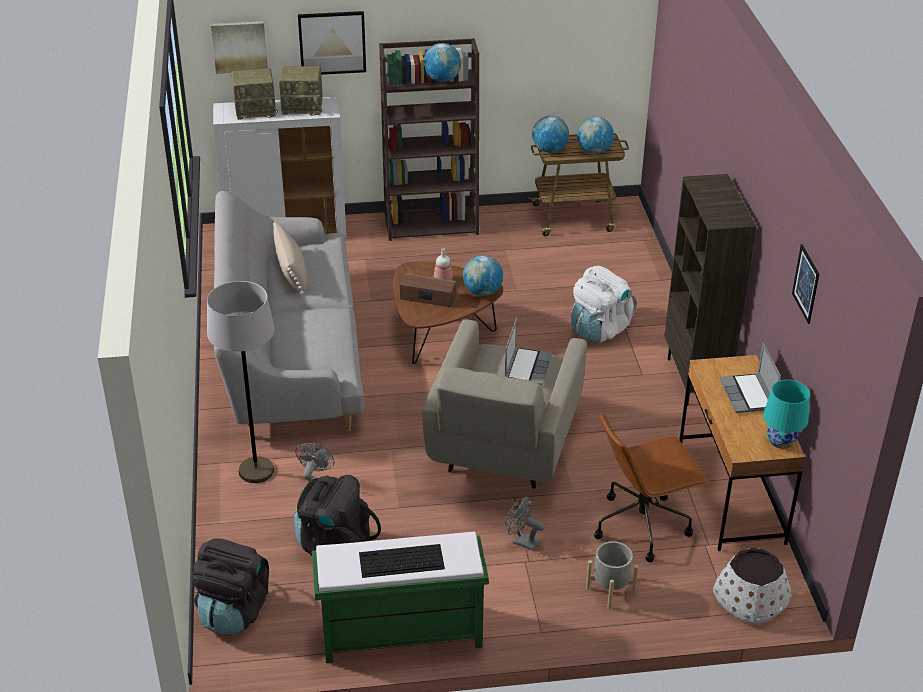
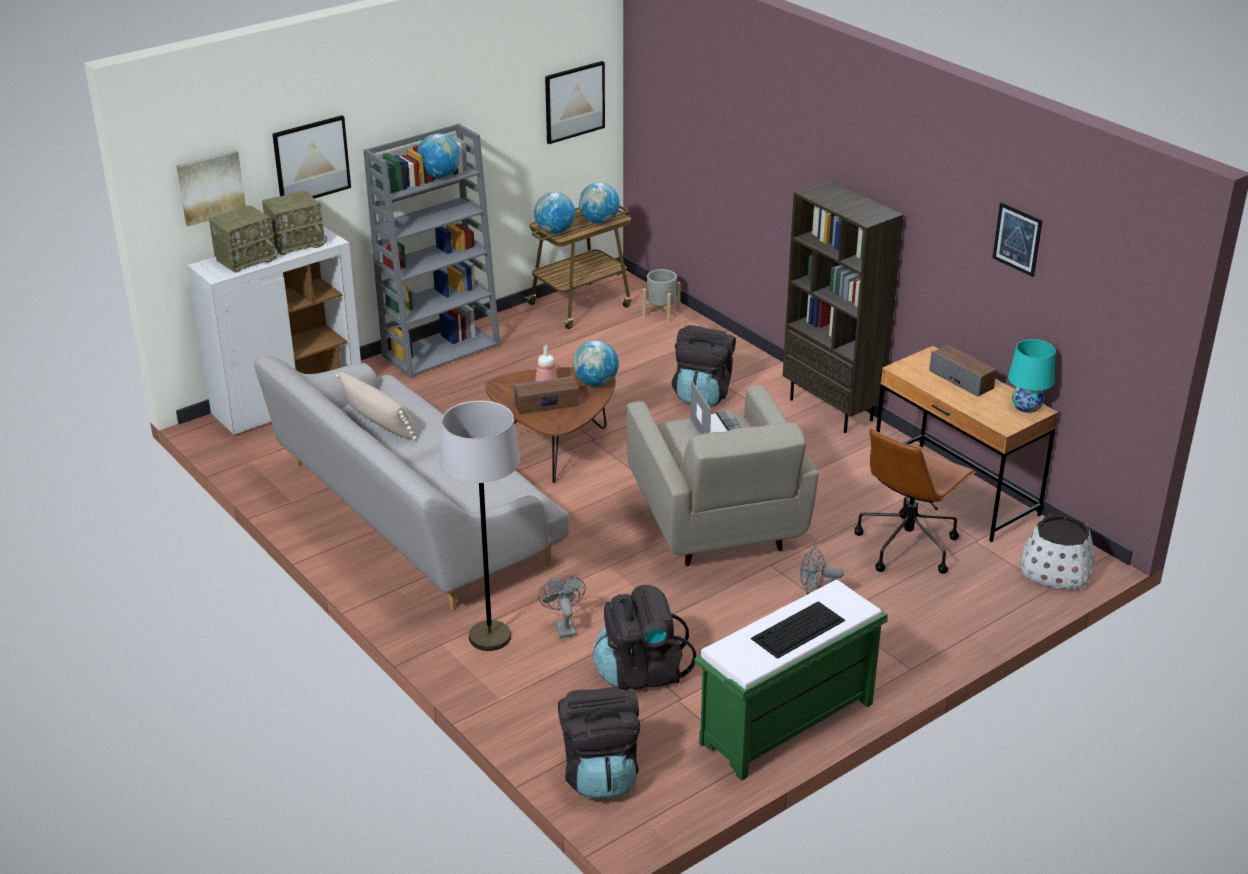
camera: 30 degrees left, 5 degrees down
brown bookcase [379,38,479,241] -> grey bookcase [363,123,501,379]
white backpack [571,266,637,343] -> black backpack [672,325,736,406]
grey planter [586,541,639,609] -> grey planter moved to [643,269,681,323]
laptop [719,342,781,413] -> speaker [929,345,997,397]
none -> picture [545,61,605,144]

